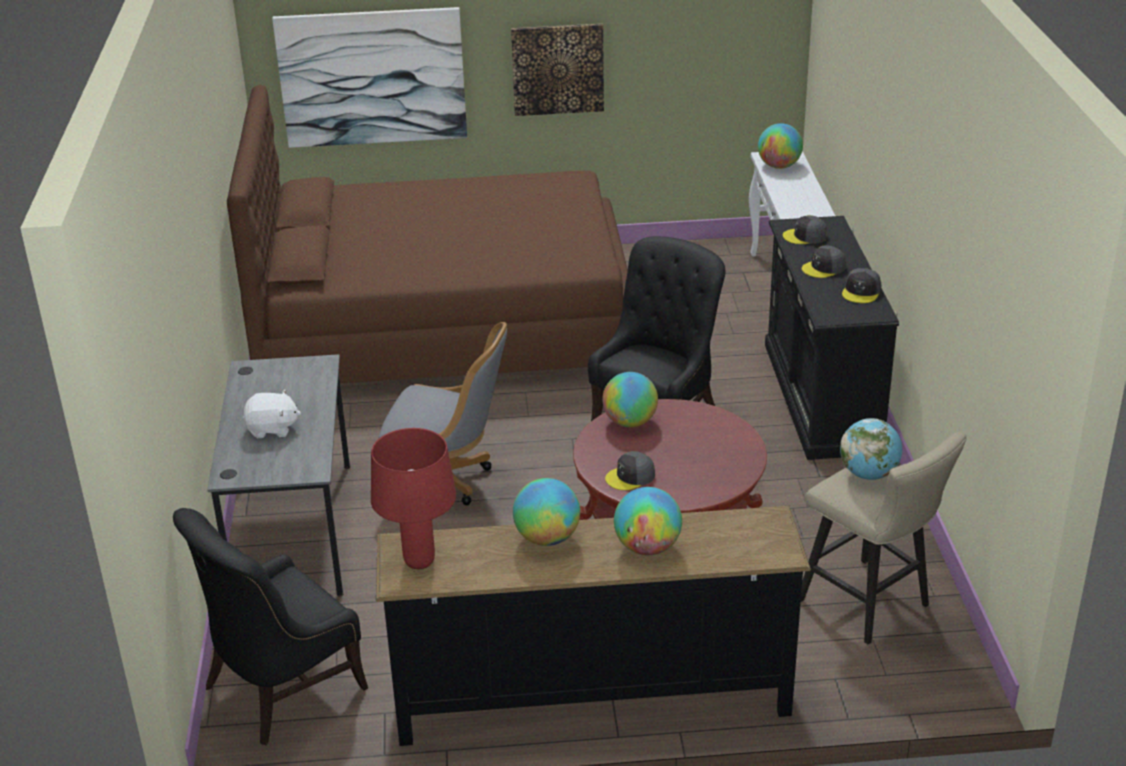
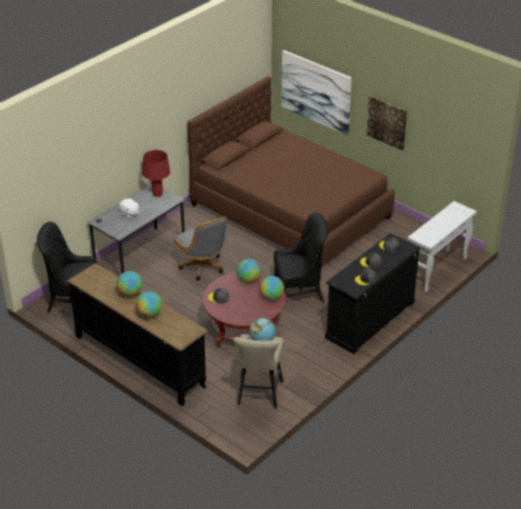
camera: 45 degrees right, 5 degrees up
red table lamp [371,428,456,569] -> red table lamp moved to [142,150,170,197]
globe [758,123,803,169] -> globe moved to [260,276,284,300]

